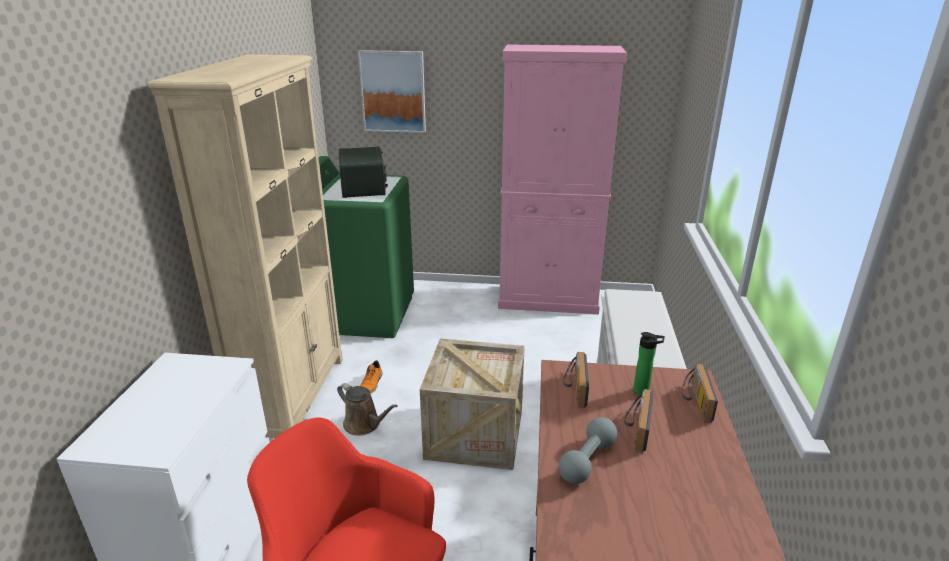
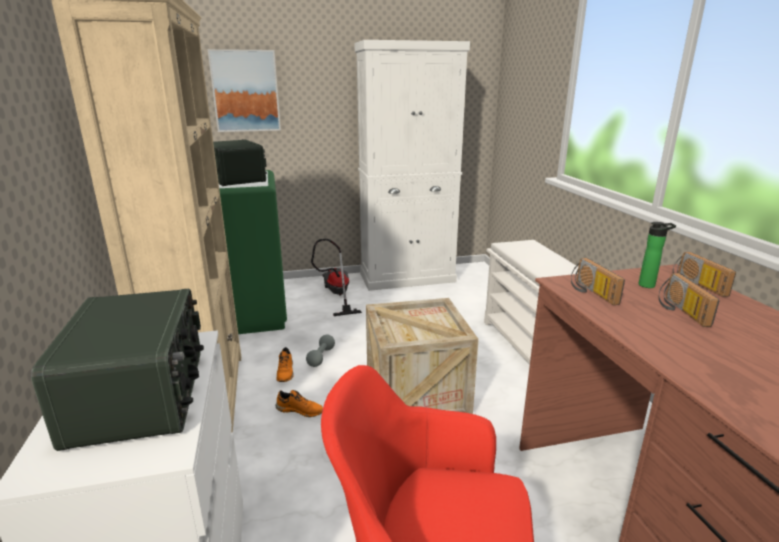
camera: 20 degrees left, 5 degrees down
brown watering can [337,383,398,436] -> orange shoe [276,390,323,417]
pink cabinet [498,44,627,314] -> white cabinet [354,40,470,291]
grey dumbbell [559,417,617,484] -> grey dumbbell moved to [306,335,335,367]
none -> radio [31,289,204,451]
none -> vacuum cleaner [311,239,362,316]

